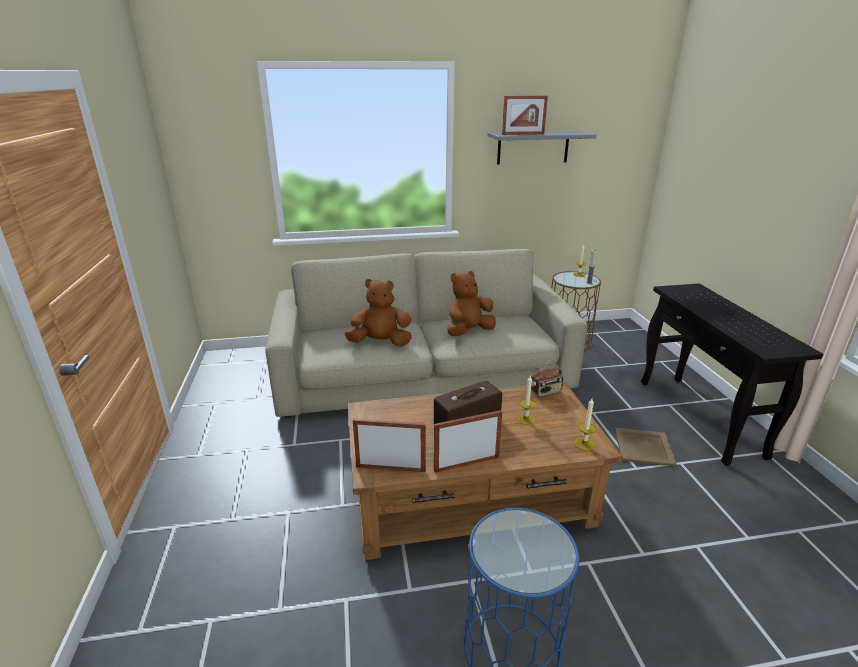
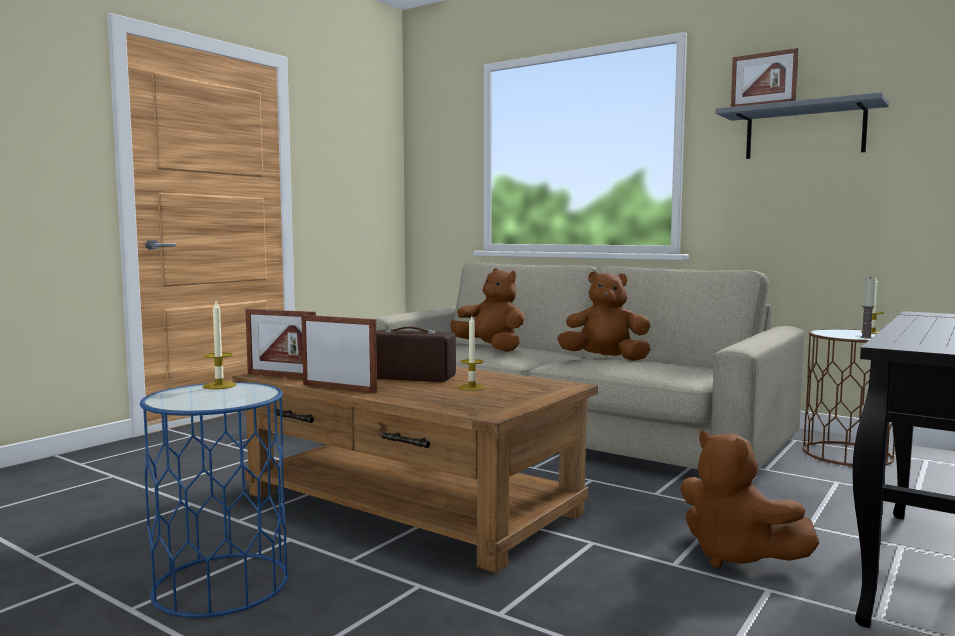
camera: 45 degrees right, 20 degrees down
picture frame [353,419,426,472] -> picture frame turned 150 degrees clockwise [245,309,316,378]
radio [531,358,564,397] -> none
candle [574,399,596,450] -> candle moved to [203,301,236,389]
beige tray [615,428,677,467] -> brown plush toy [680,431,820,568]

